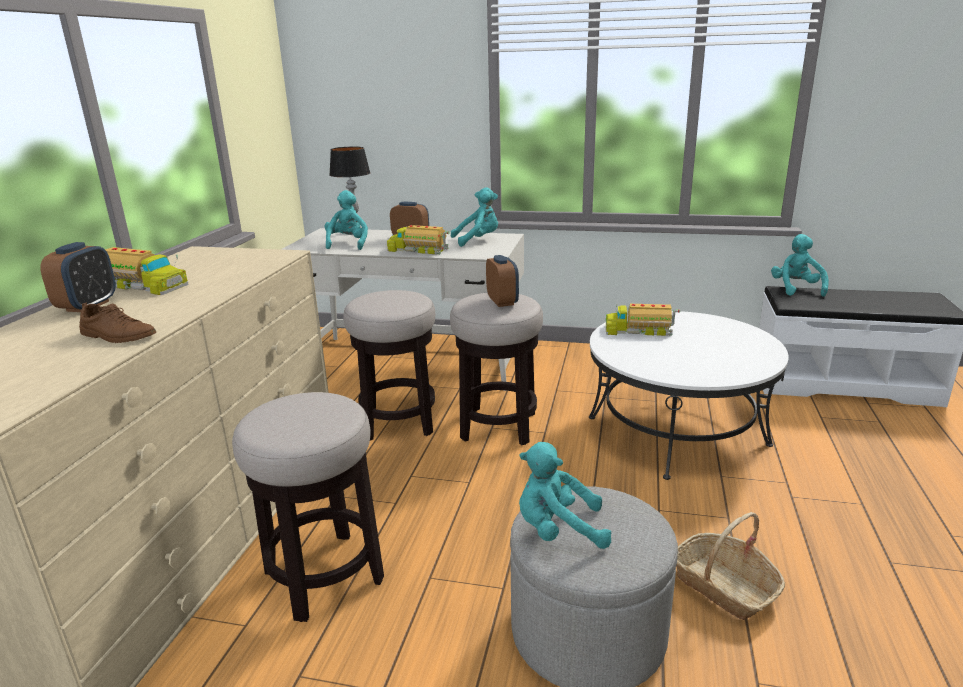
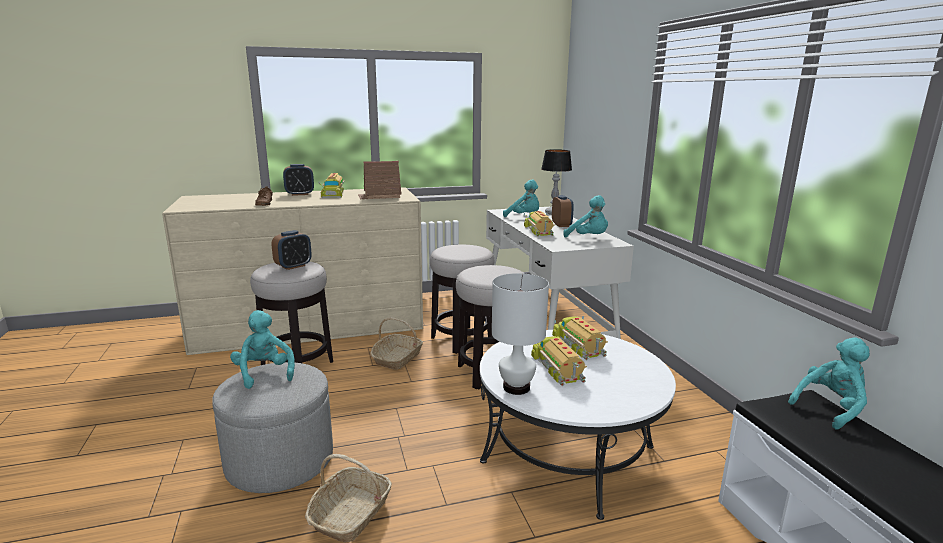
camera: 60 degrees right, 5 degrees down
turquoise plush toy [325,190,368,250] -> turquoise plush toy turned 60 degrees clockwise [503,179,539,217]
alarm clock [486,255,519,307] -> alarm clock moved to [271,230,312,270]
none -> toy house [358,161,402,199]
none -> basket [370,317,423,369]
none -> white table lamp [492,273,549,395]
none -> toy truck [531,336,587,386]

